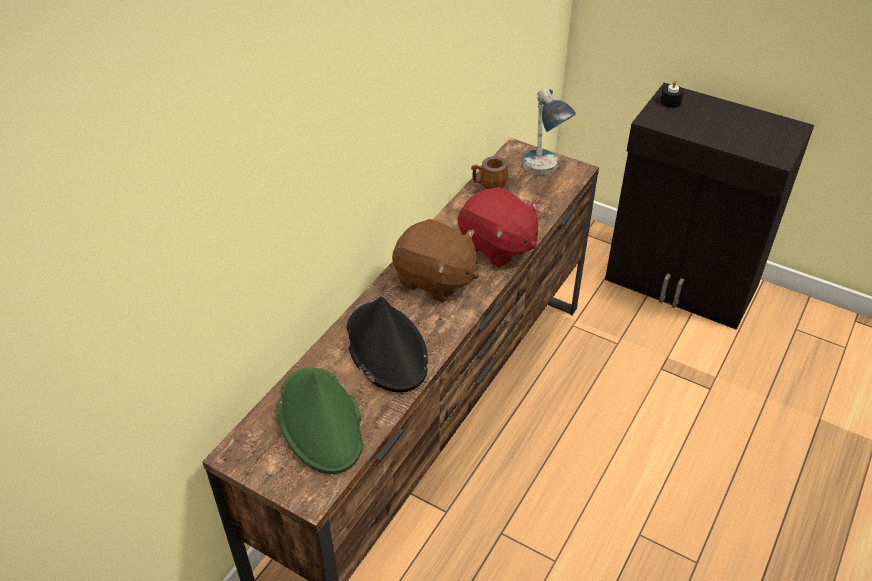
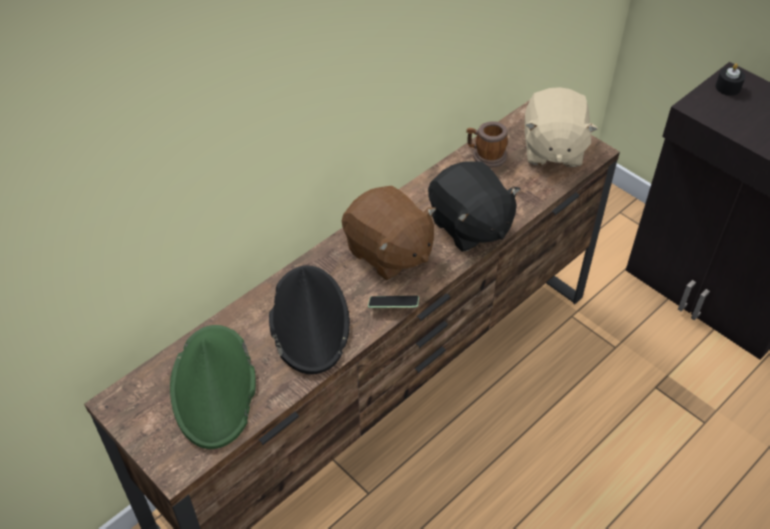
camera: 15 degrees right, 5 degrees up
red plush toy [458,187,540,267] -> black plush toy [428,161,521,252]
table lamp [523,87,576,175] -> beige plush toy [525,87,598,167]
none -> phone [368,296,419,308]

